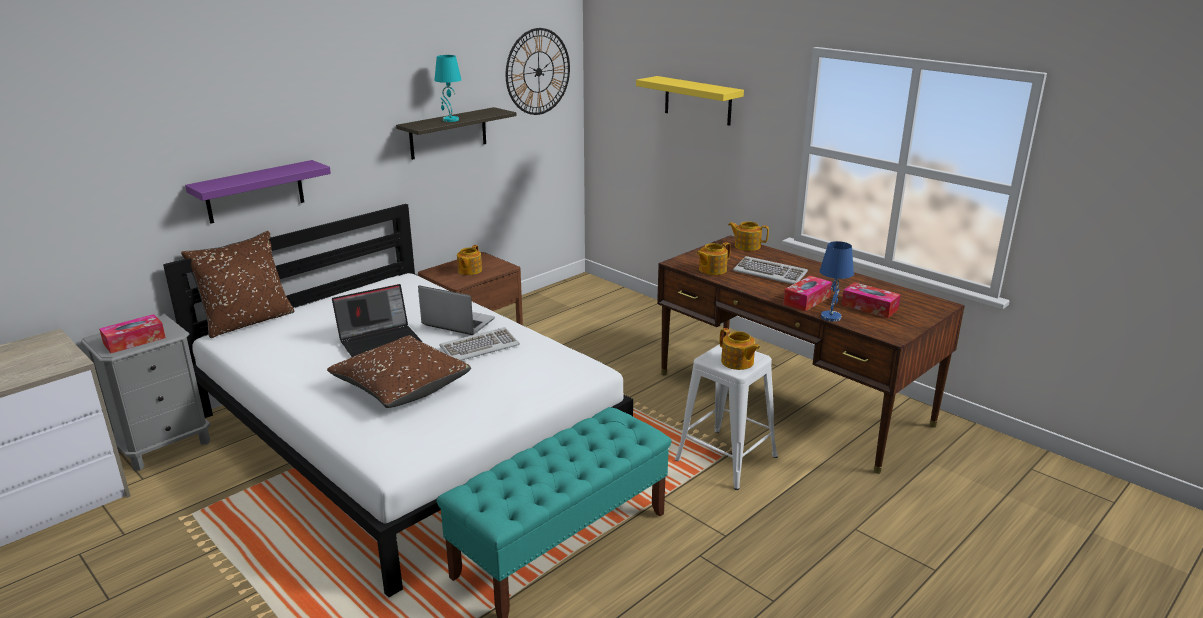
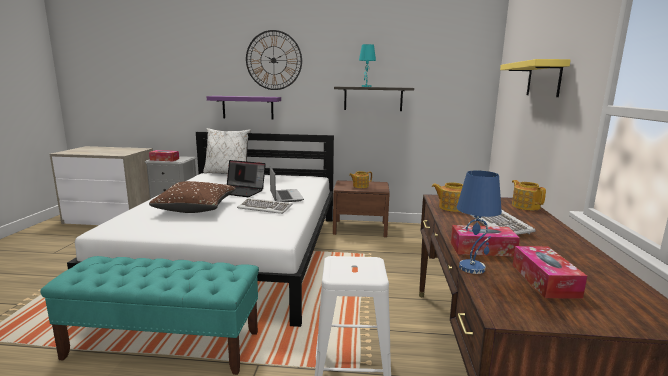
camera: 50 degrees right, 10 degrees down
brown pillow [181,231,294,338] -> white pillow [203,128,251,174]
wall clock [506,28,570,115] -> wall clock moved to [246,30,302,90]
teapot [719,328,760,370] -> none

